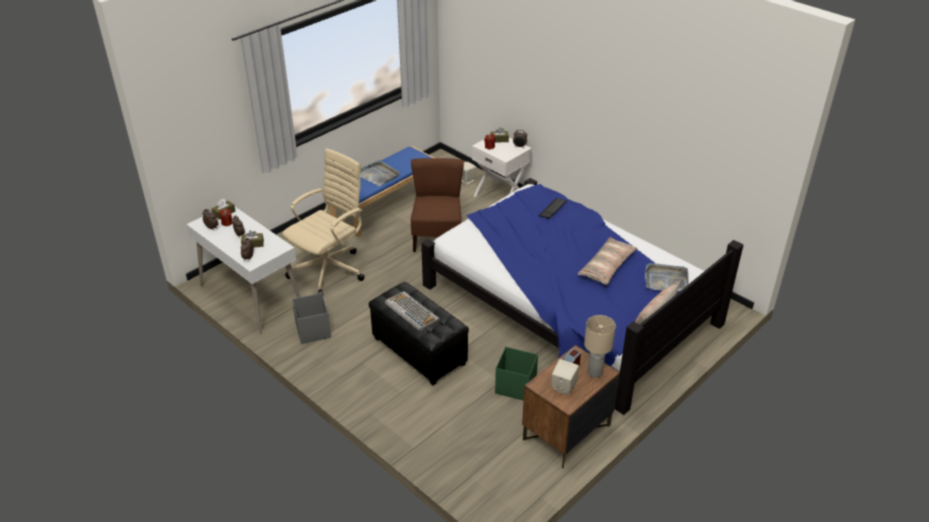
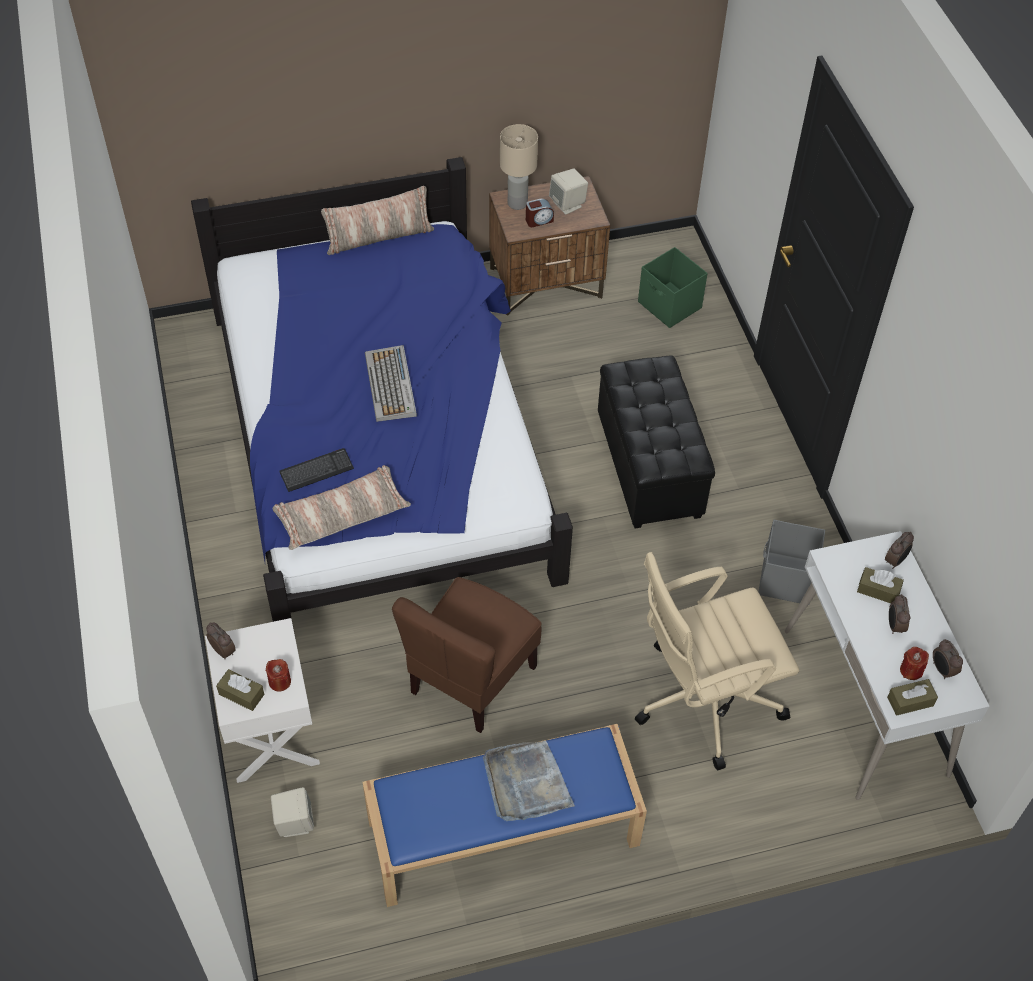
camera: 150 degrees left, 15 degrees up
keyboard [385,291,440,332] -> keyboard moved to [365,345,417,422]
green storage box [495,347,538,400] -> green storage box moved to [638,247,708,328]
pillow [578,237,637,285] -> pillow moved to [273,465,411,550]
grey tray [645,263,688,291] -> none

